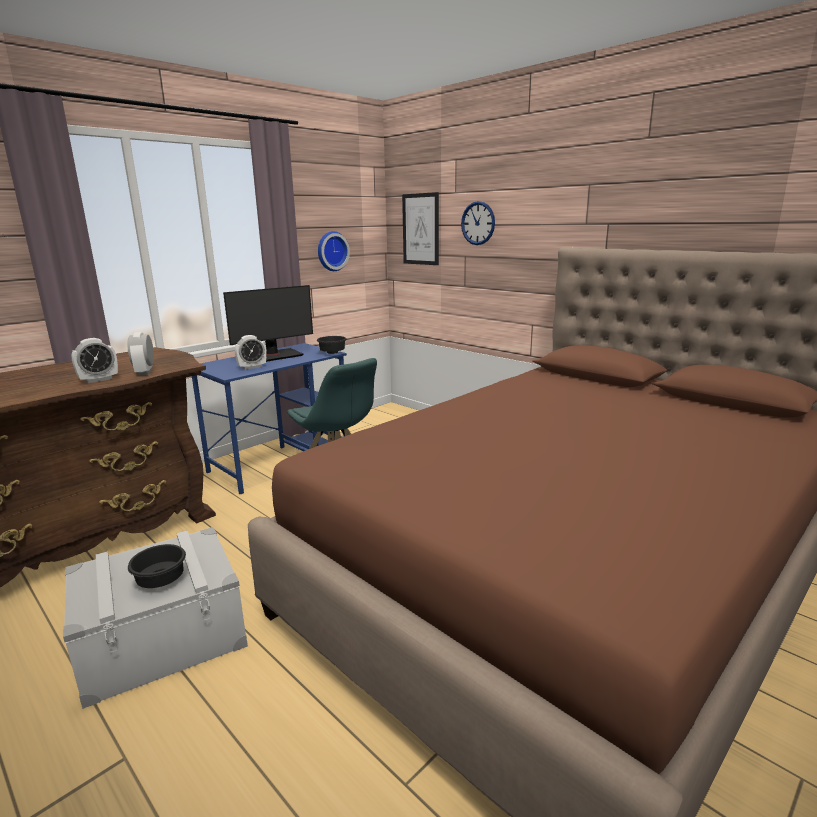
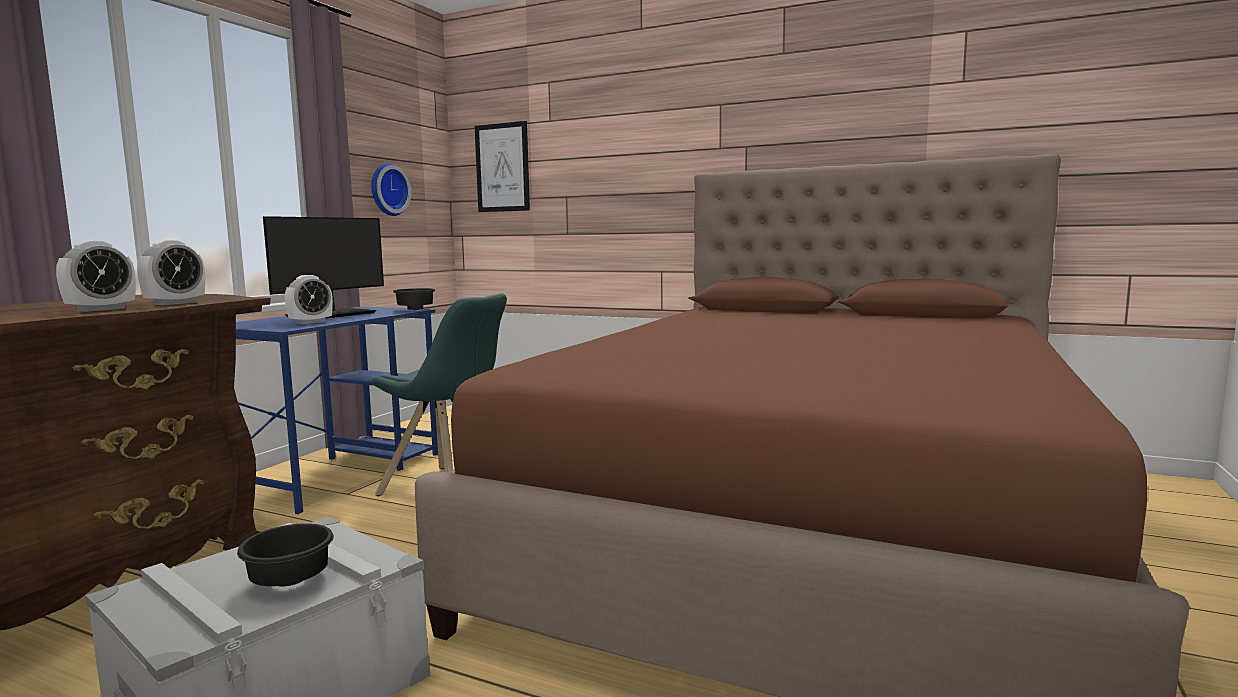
camera: 20 degrees left, 10 degrees down
alarm clock [128,332,154,375] -> alarm clock turned 120 degrees counterclockwise [137,240,205,305]
wall clock [461,201,495,245] -> none

